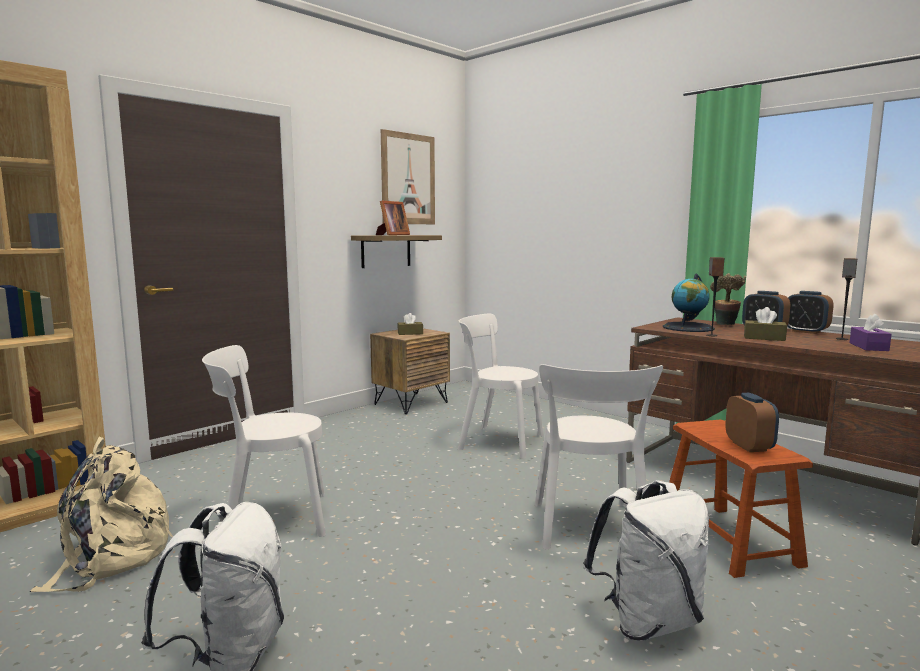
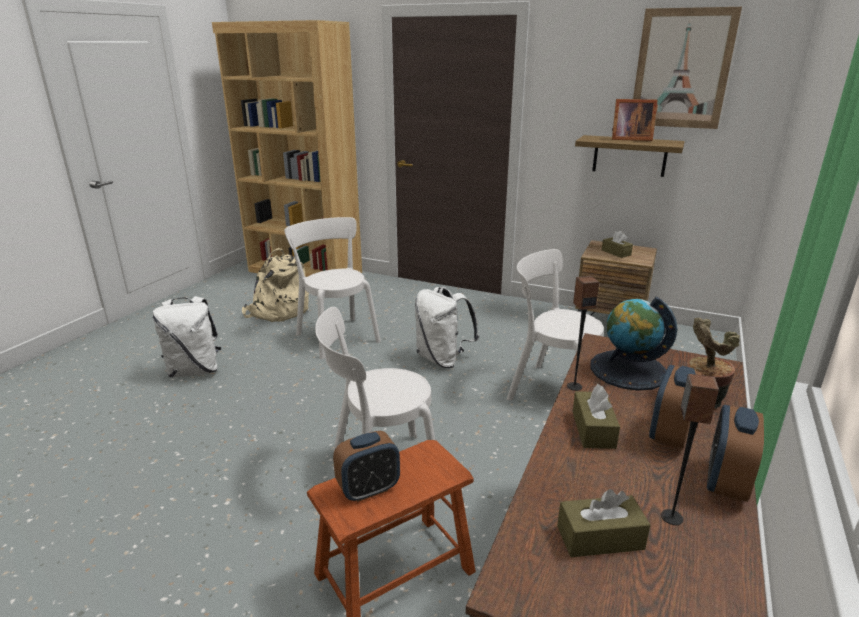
camera: 70 degrees right, 15 degrees up
white chair [458,314,544,459] -> white chair turned 60 degrees counterclockwise [507,249,604,400]
white backpack [583,480,709,641] -> white backpack moved to [415,287,479,368]
purple tissue box [850,313,892,351] -> brown tissue box [557,489,650,557]

